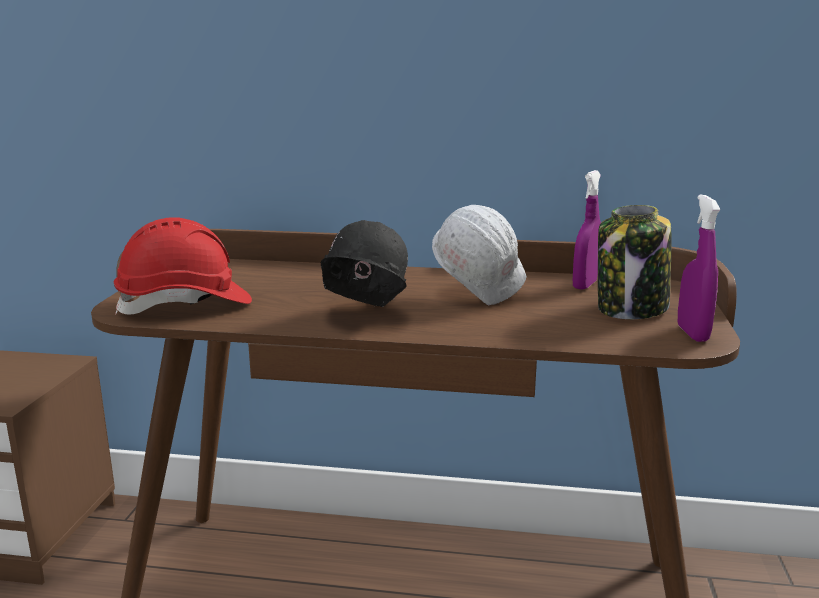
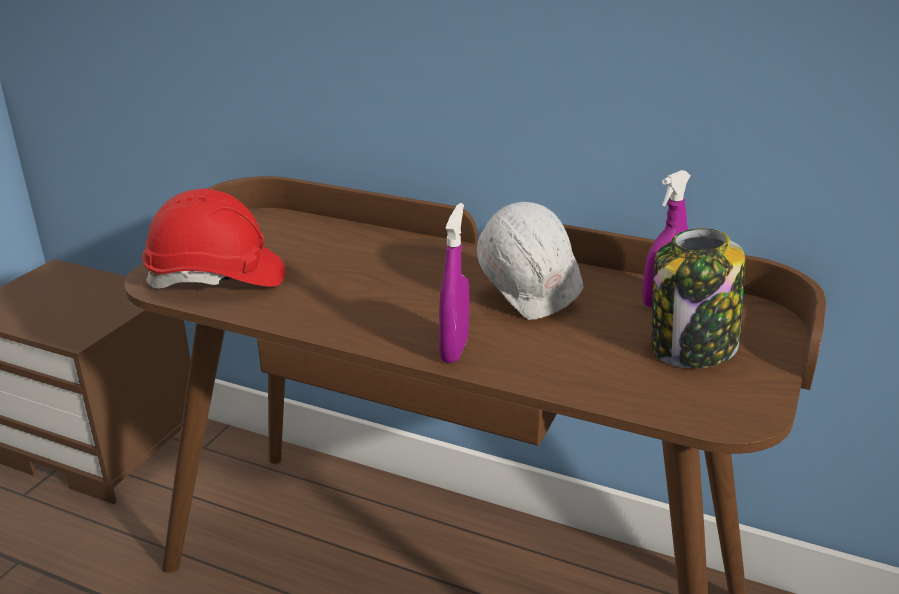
camera: 15 degrees right, 10 degrees up
black hard hat [321,220,408,307] -> none
purple spray bottle [678,194,720,342] -> purple spray bottle moved to [439,203,470,363]

